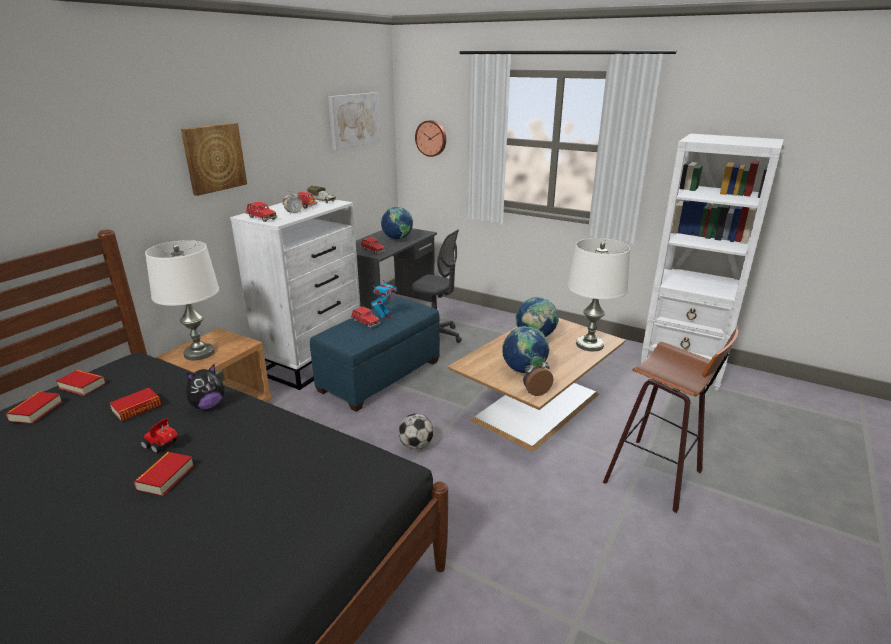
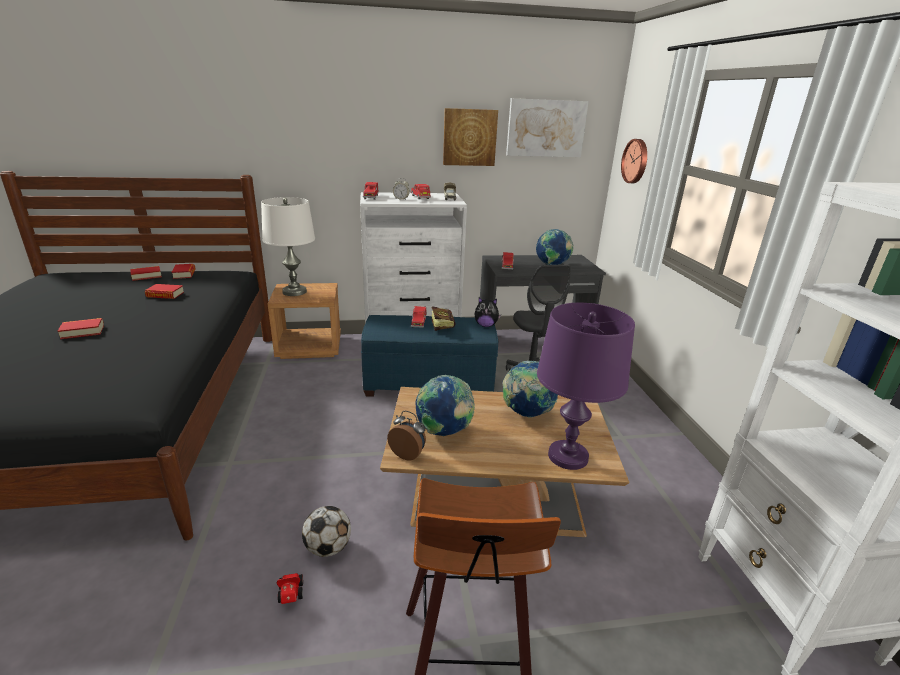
camera: 50 degrees right, 0 degrees up
toy car [140,418,178,453] -> toy car moved to [276,573,303,604]
picture [181,123,247,196] -> picture moved to [443,108,498,166]
plush toy [186,365,224,409] -> plush toy moved to [475,297,501,327]
toy robot [371,275,397,320] -> book [431,306,456,331]
football [398,414,433,449] -> football moved to [302,506,351,557]
white table lamp [567,238,630,352] -> purple table lamp [537,303,635,470]

